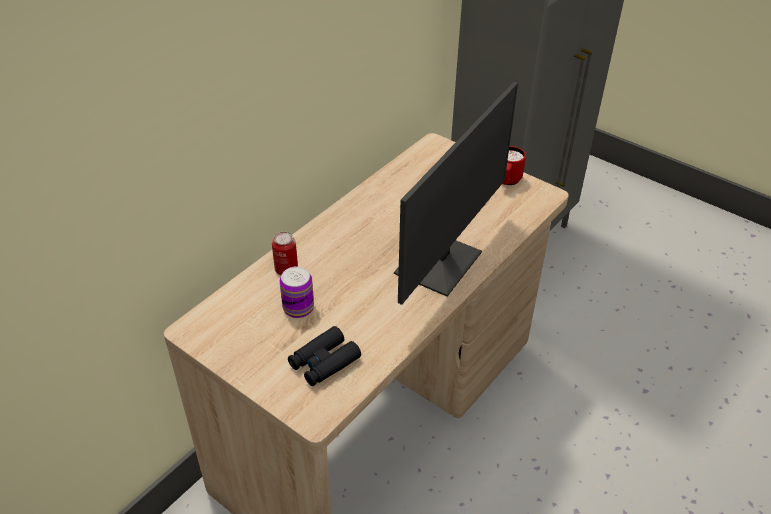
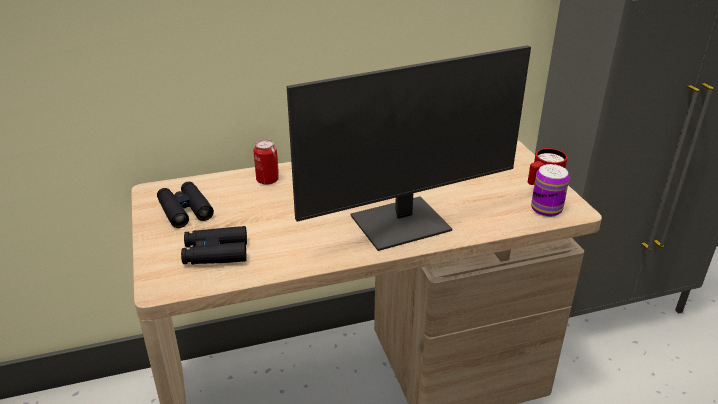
camera: 35 degrees right, 10 degrees down
can [280,266,314,318] -> can moved to [531,164,570,217]
none -> black binoculars [157,182,214,228]

